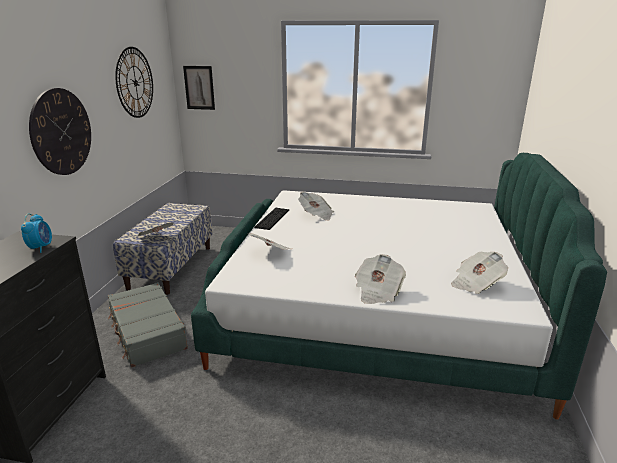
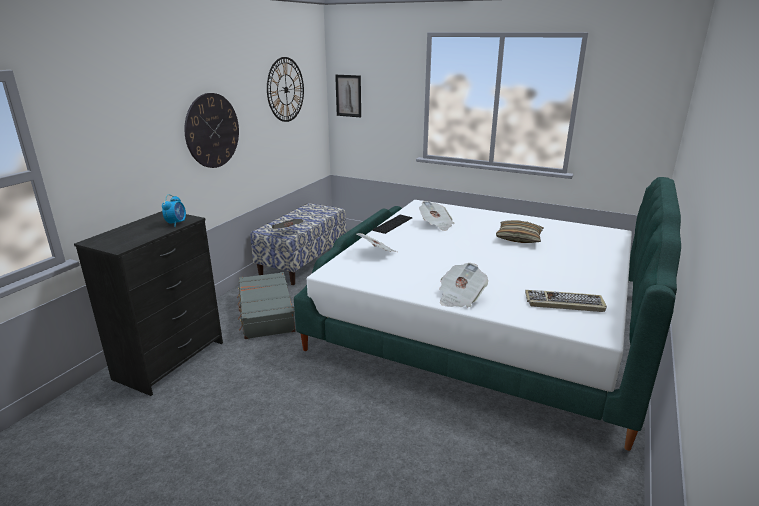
camera: 15 degrees right, 0 degrees up
newspaper [451,252,508,294] -> keyboard [525,290,607,312]
none -> pillow [496,220,544,243]

